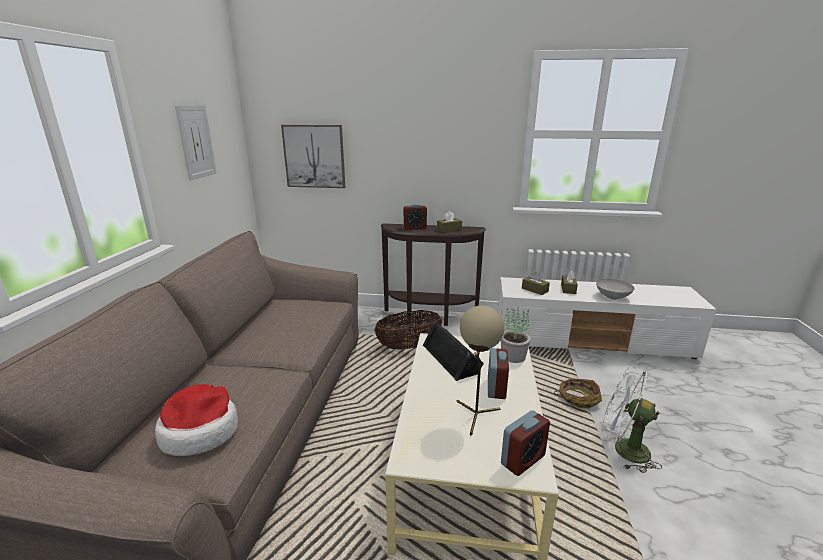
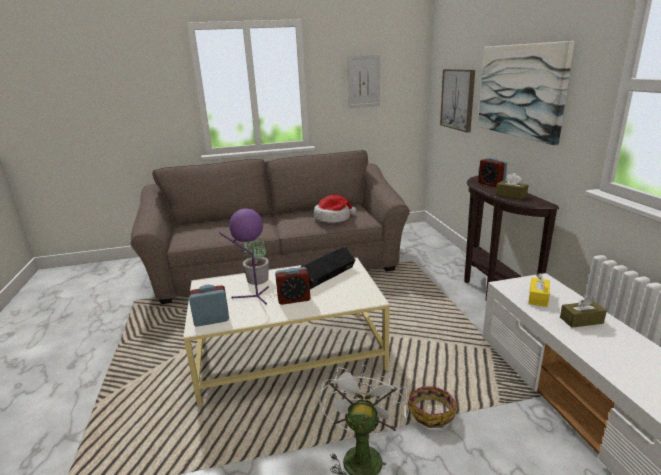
camera: 70 degrees right, 0 degrees up
hat [155,384,238,456] -> hat moved to [314,195,357,223]
basket [375,310,442,350] -> none
beige table lamp [457,305,504,435] -> purple table lamp [219,208,269,305]
potted plant [501,307,531,363] -> potted plant moved to [243,238,269,285]
alarm clock [501,410,550,476] -> alarm clock turned 135 degrees clockwise [189,285,229,327]
brown tissue box [522,272,550,295] -> yellow tissue box [529,273,550,307]
grey bowl [596,279,635,300] -> none
none -> picture [478,41,575,145]

